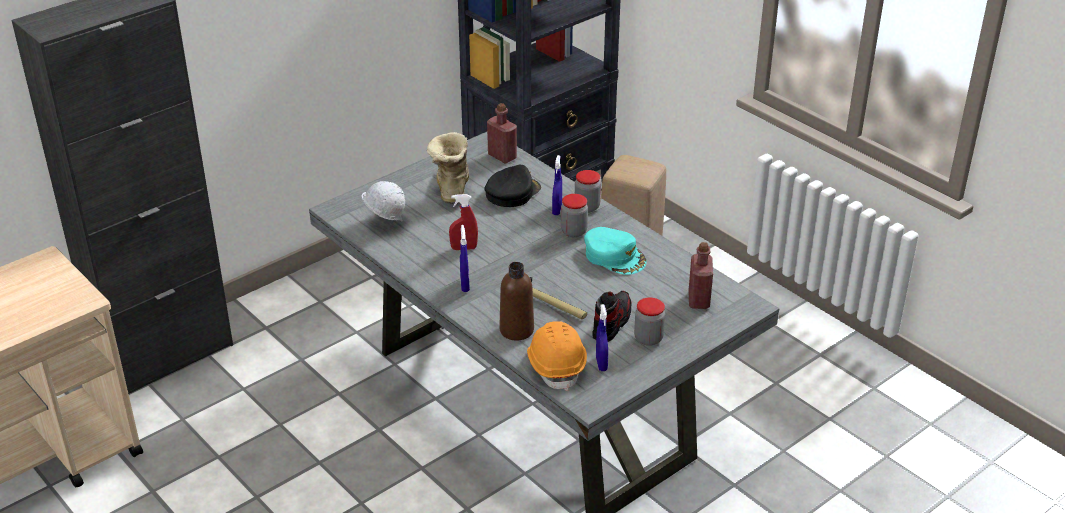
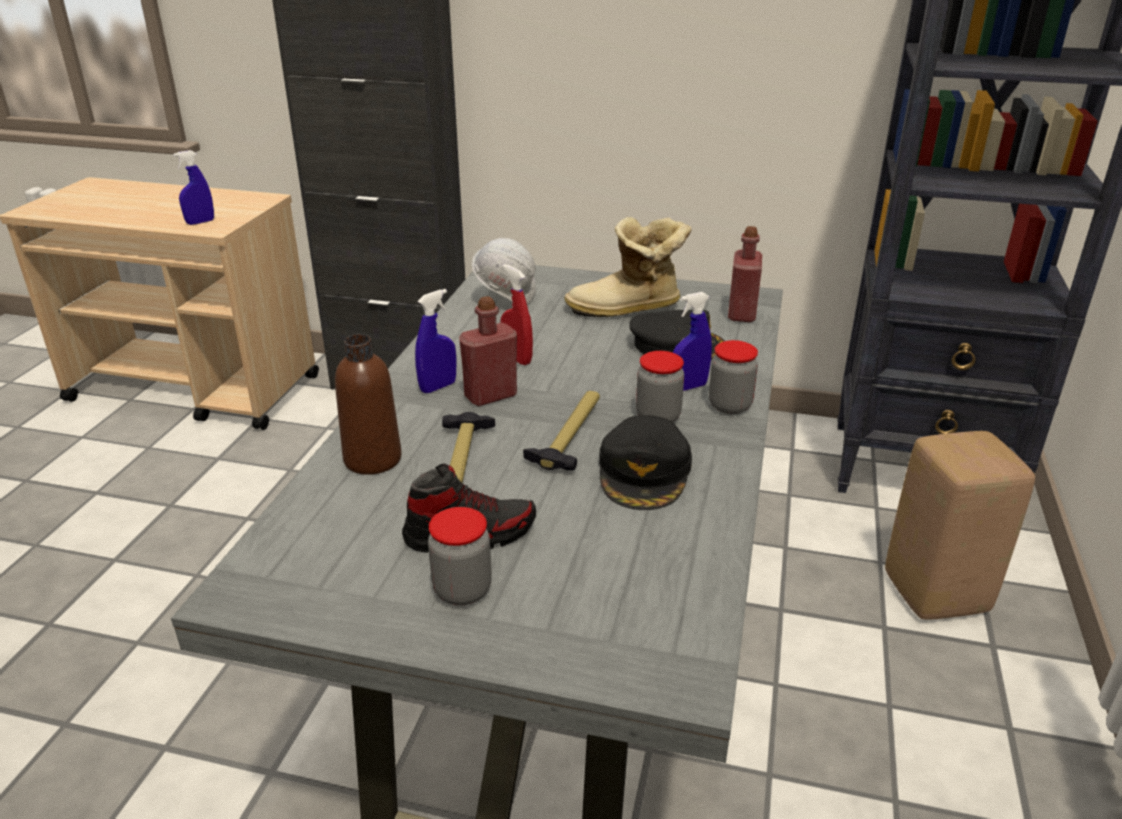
camera: 55 degrees right, 5 degrees down
boot [427,132,469,204] -> boot turned 150 degrees counterclockwise [564,217,691,317]
orange hard hat [527,321,587,391] -> none
turquoise cap [584,227,647,275] -> black cap [599,415,692,510]
blue spray bottle [596,304,608,371] -> blue spray bottle moved to [173,150,214,225]
red bottle [689,242,713,309] -> red bottle moved to [459,296,517,406]
none -> hammer [523,391,600,470]

